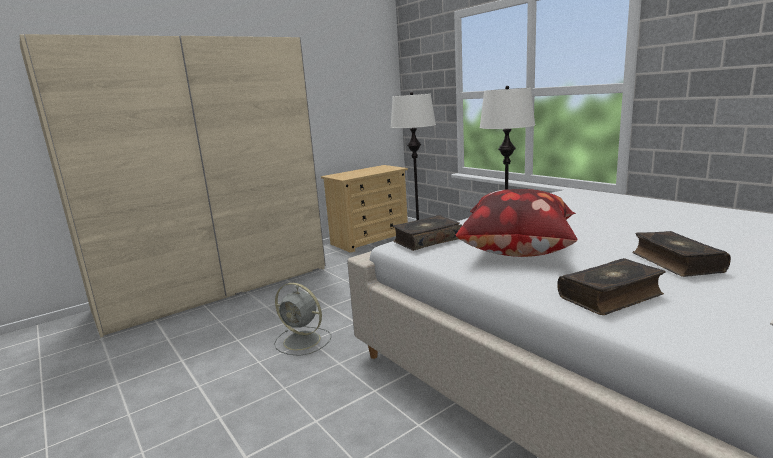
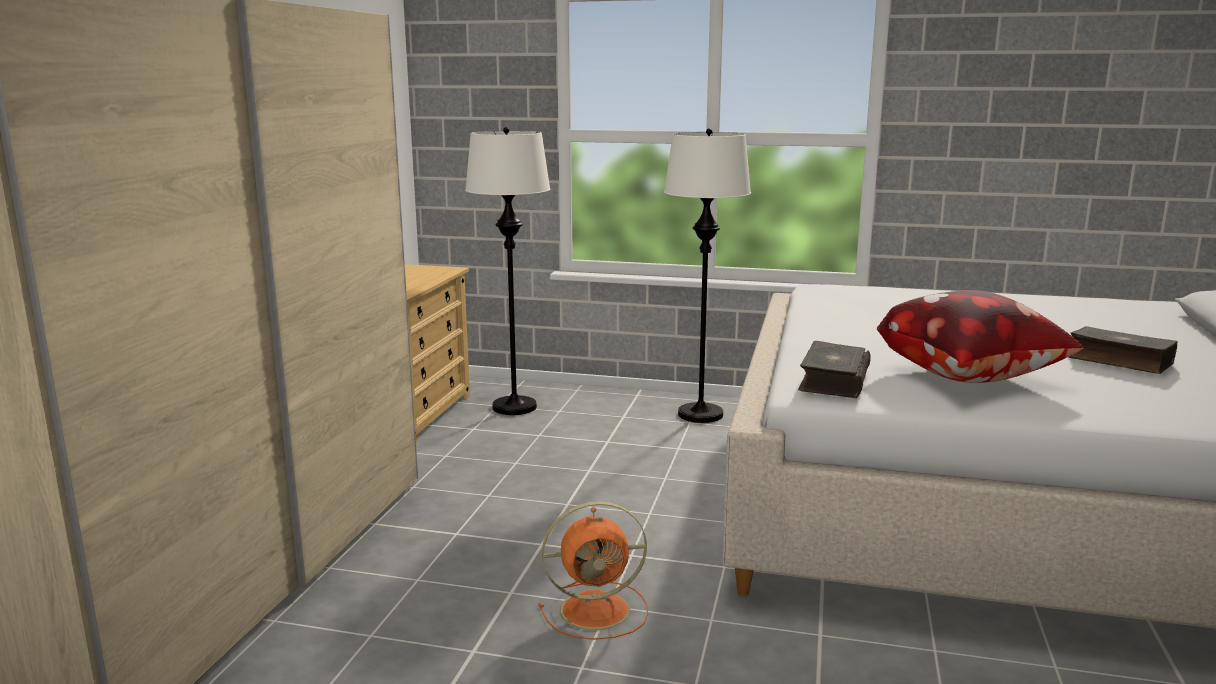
camera: 40 degrees left, 0 degrees up
grey fan [274,283,331,356] -> orange fan [539,501,648,640]
book [557,258,666,315] -> none

